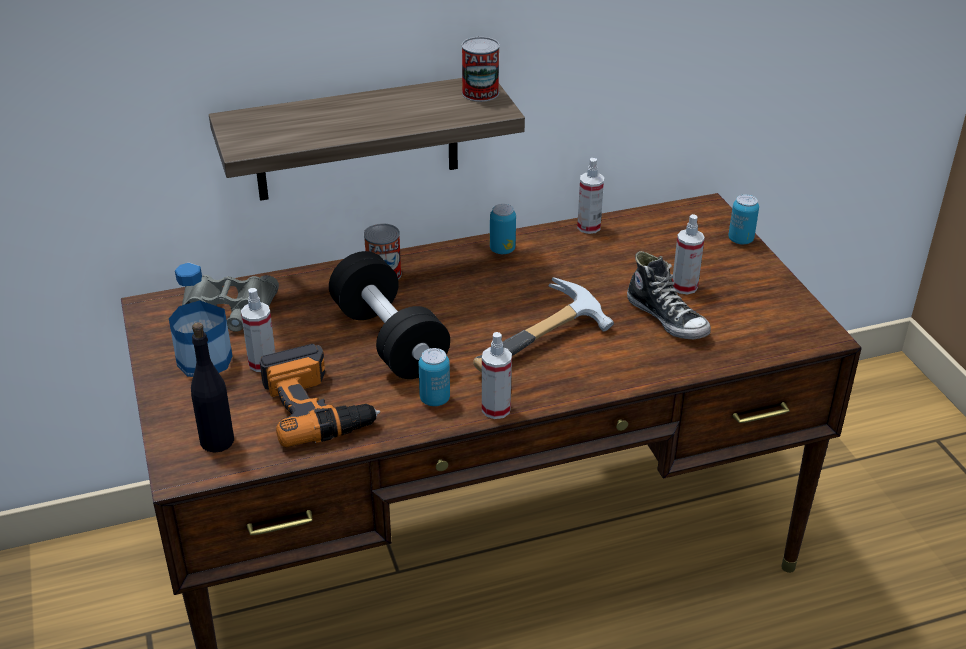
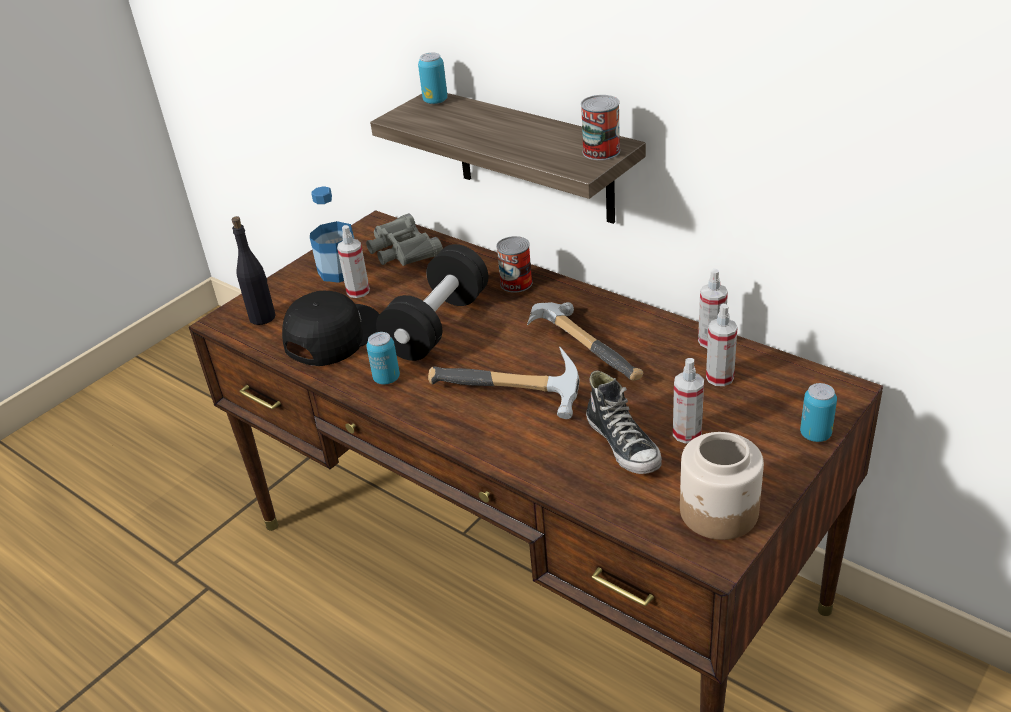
camera: 60 degrees right, 0 degrees up
power drill [260,344,380,447] -> black cap [282,291,380,366]
spray bottle [482,332,512,419] -> spray bottle moved to [706,304,738,386]
can [490,204,516,254] -> can moved to [418,53,448,104]
shoe [627,251,711,339] -> shoe turned 45 degrees counterclockwise [586,370,662,474]
none -> hammer [527,302,643,381]
none -> jar [680,432,764,540]

